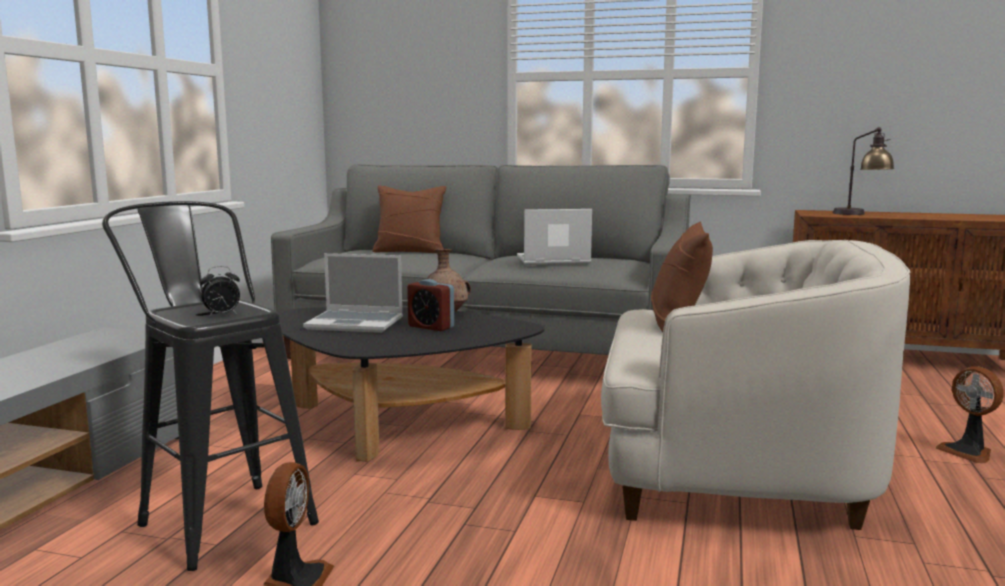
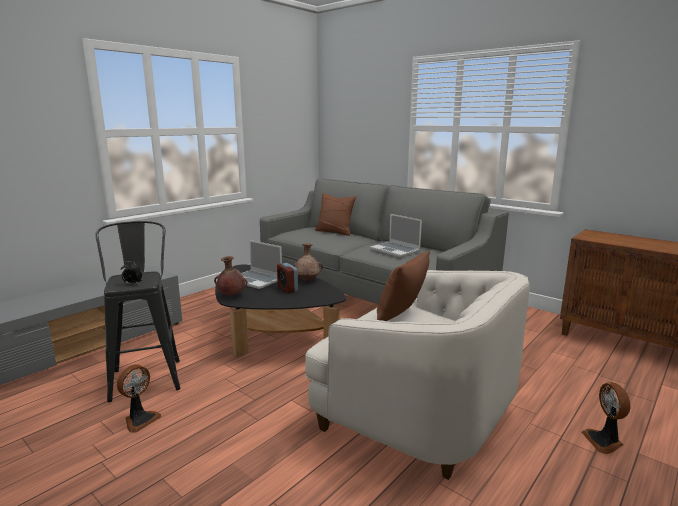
camera: 25 degrees right, 5 degrees up
laptop [517,209,592,265] -> laptop turned 150 degrees counterclockwise [370,214,422,257]
table lamp [833,127,895,215] -> none
none -> brown vase [214,256,248,296]

